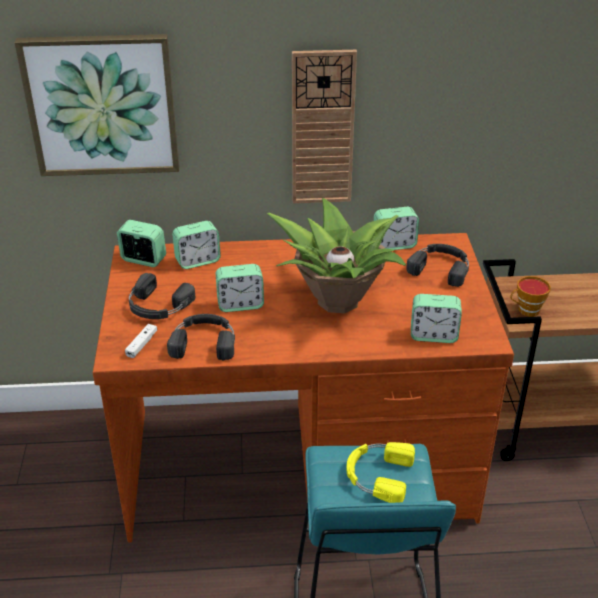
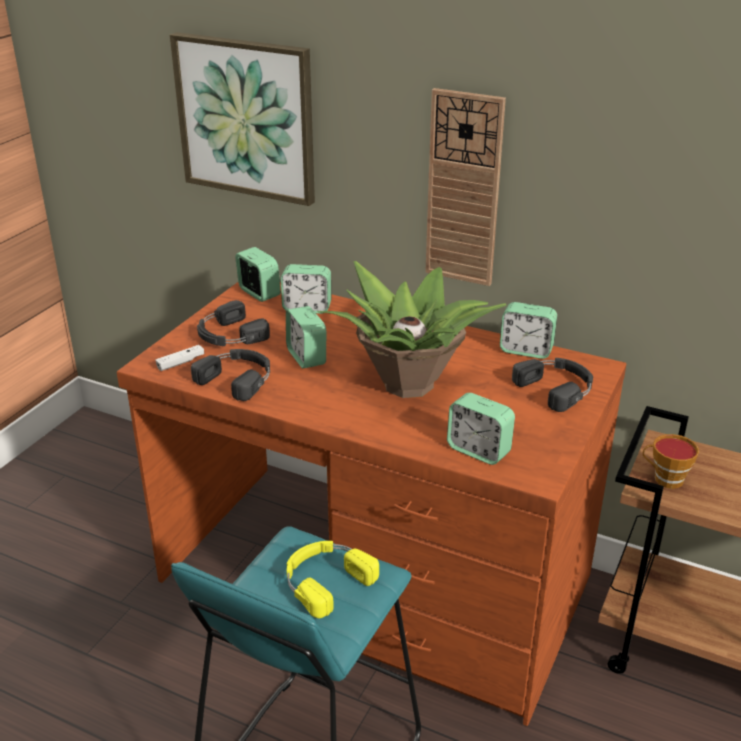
camera: 30 degrees right, 5 degrees down
alarm clock [216,264,264,312] -> alarm clock turned 45 degrees clockwise [286,306,326,368]

